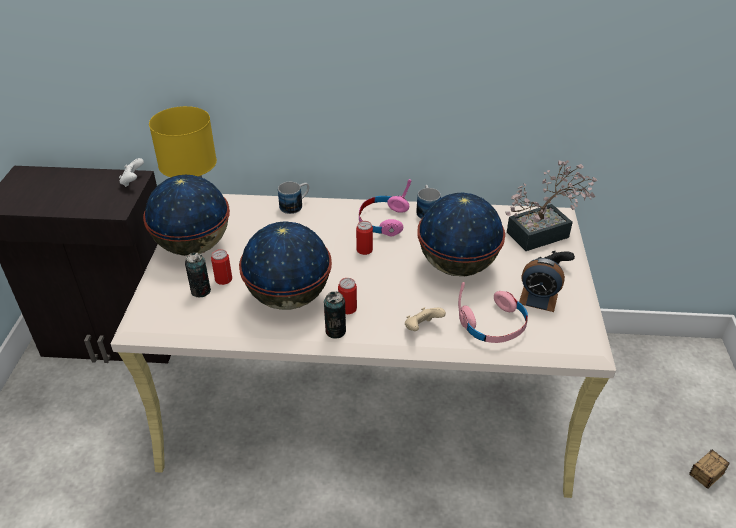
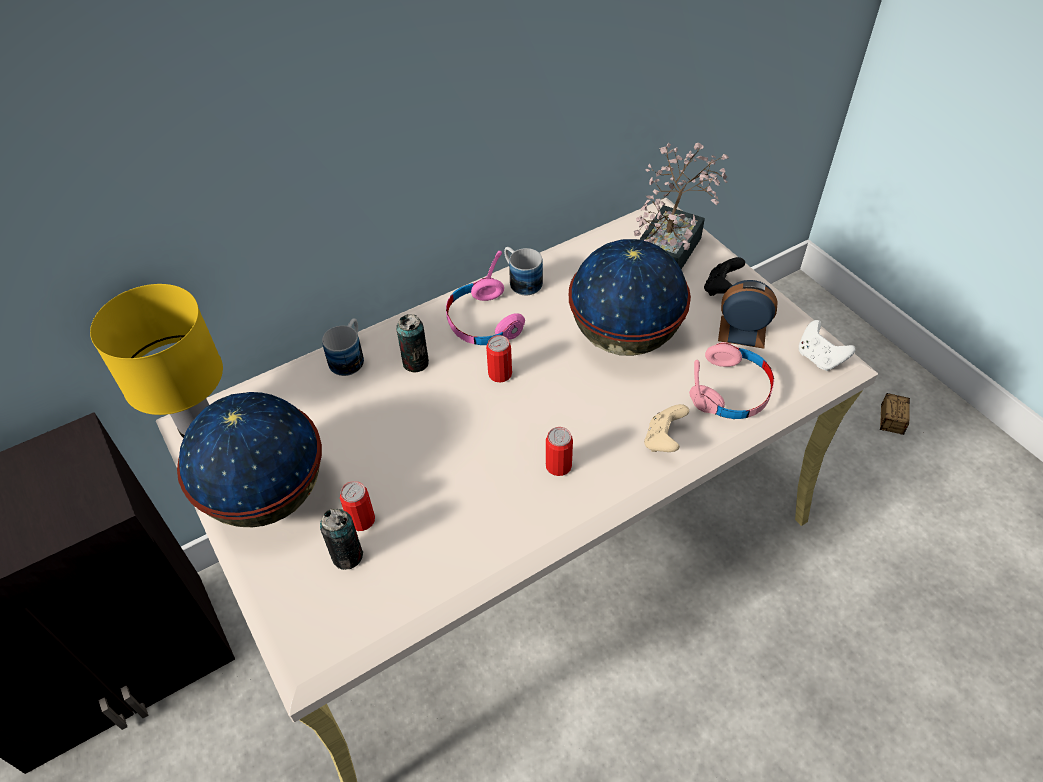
camera: 35 degrees left, 10 degrees up
white game controller [119,158,144,187] -> white game controller moved to [799,320,855,371]
globe [239,221,332,310] -> none
can [324,292,346,339] -> can moved to [396,314,429,372]
alarm clock [519,258,565,312] -> alarm clock turned 150 degrees counterclockwise [718,280,778,349]

